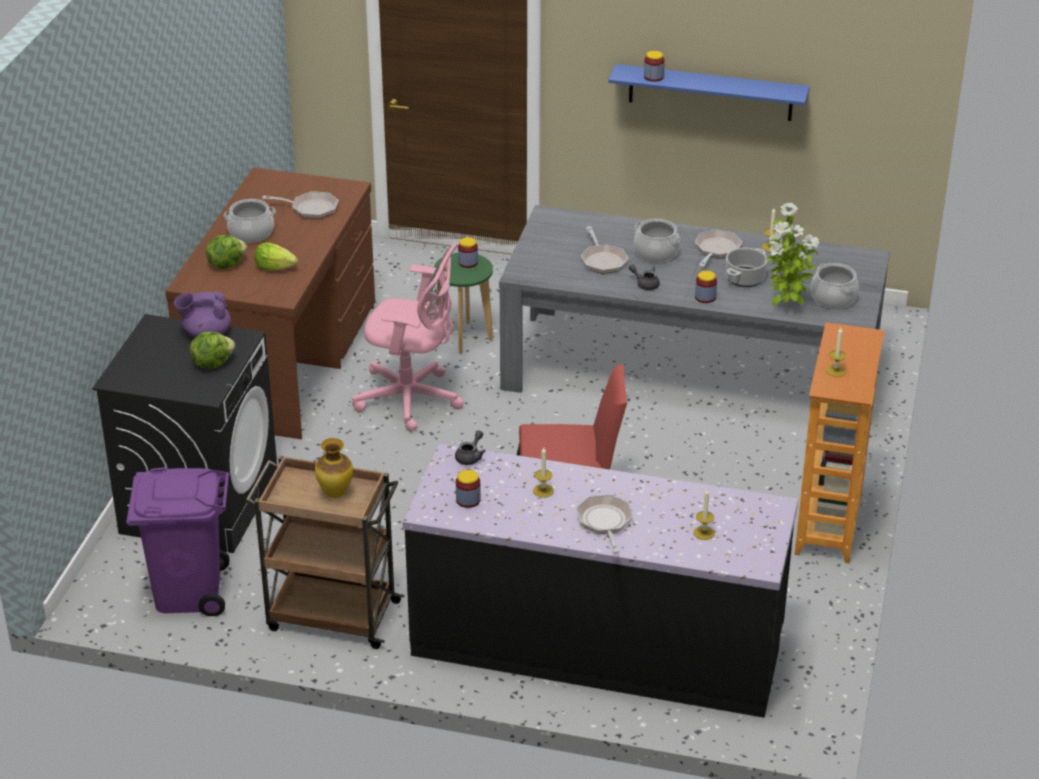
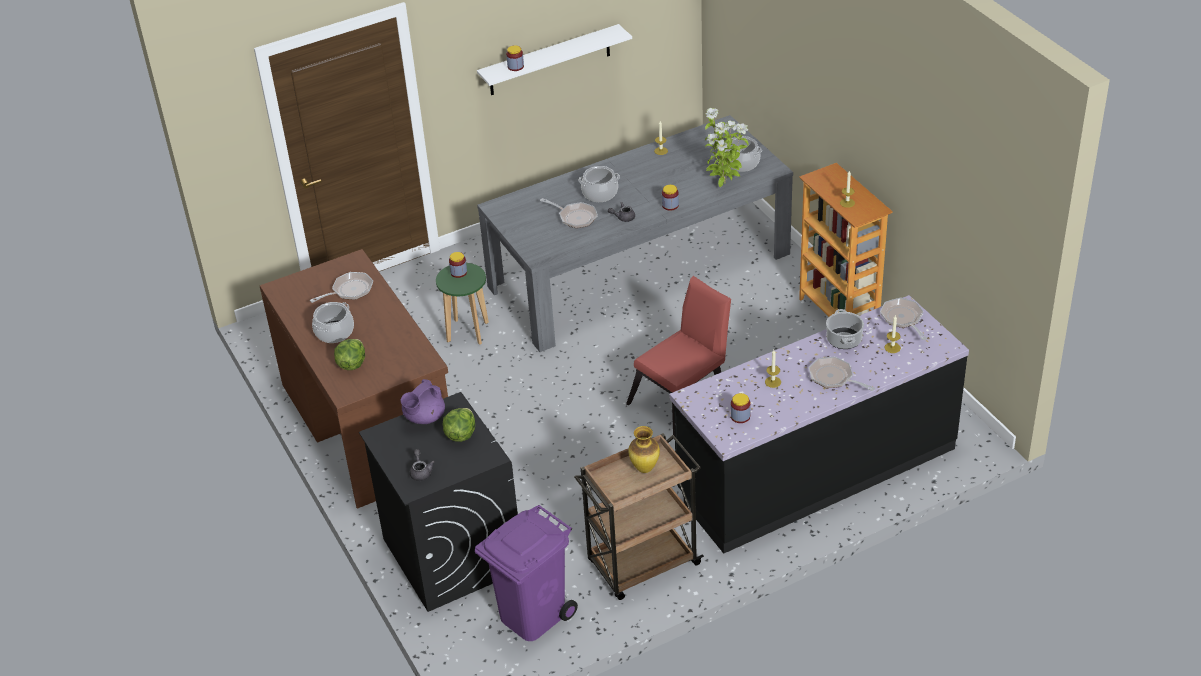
camera: 40 degrees left, 5 degrees up
lettuce [255,242,298,271] -> none
pink office chair [352,243,464,432] -> none
grey teapot [455,430,485,465] -> grey teapot moved to [410,449,435,481]
blue shelf [608,64,810,121] -> white shelf [477,24,632,95]
frying pan [695,229,742,267] -> frying pan moved to [880,298,927,340]
cooking pot [726,248,768,287] -> cooking pot moved to [826,309,864,349]

